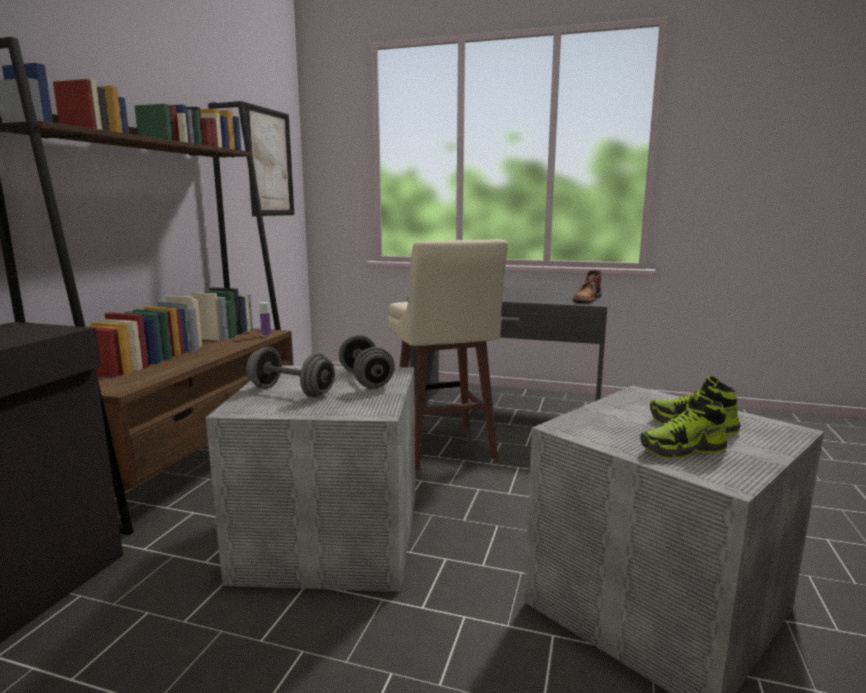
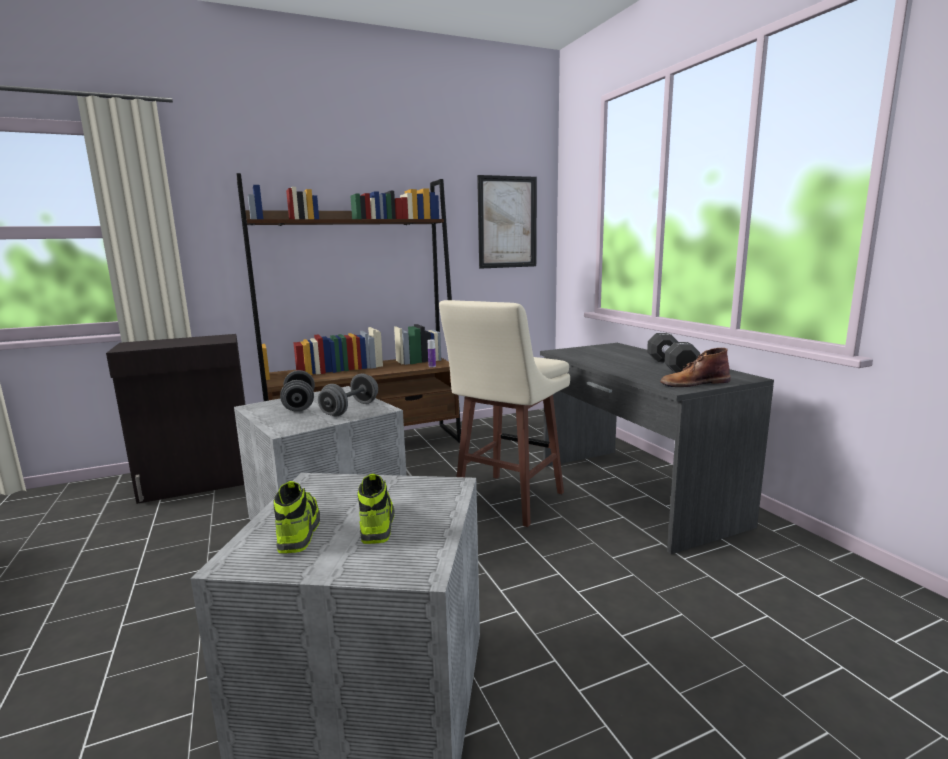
camera: 50 degrees right, 0 degrees up
shoe [640,392,728,459] -> shoe turned 45 degrees clockwise [274,481,320,553]
none -> black dumbbell [647,333,700,373]

